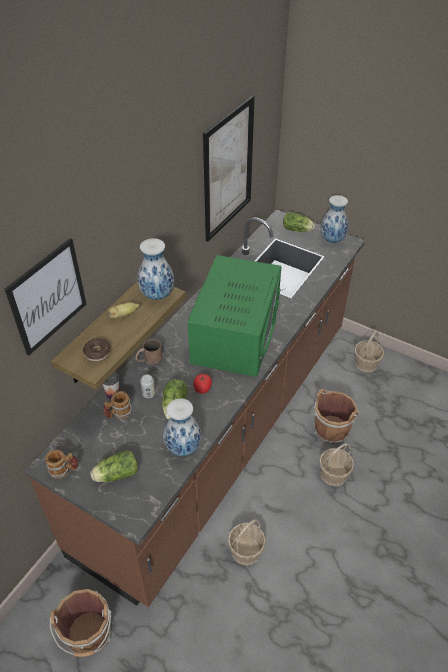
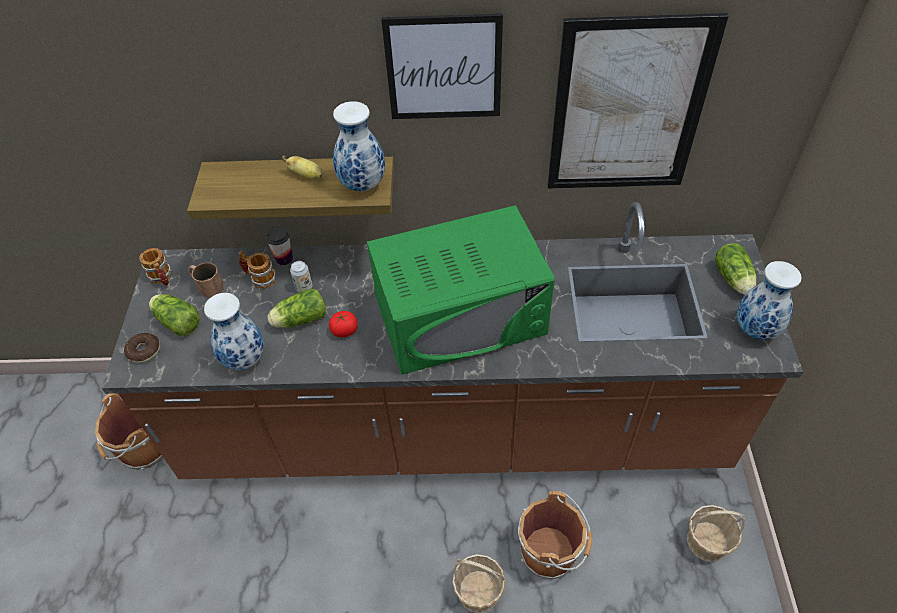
camera: 60 degrees right, 5 degrees up
picture [5,238,87,356] -> picture moved to [381,13,503,119]
donut [83,338,111,361] -> donut moved to [124,333,160,363]
brown mug [136,339,162,364] -> brown mug moved to [188,263,224,298]
basket [228,518,266,565] -> none

